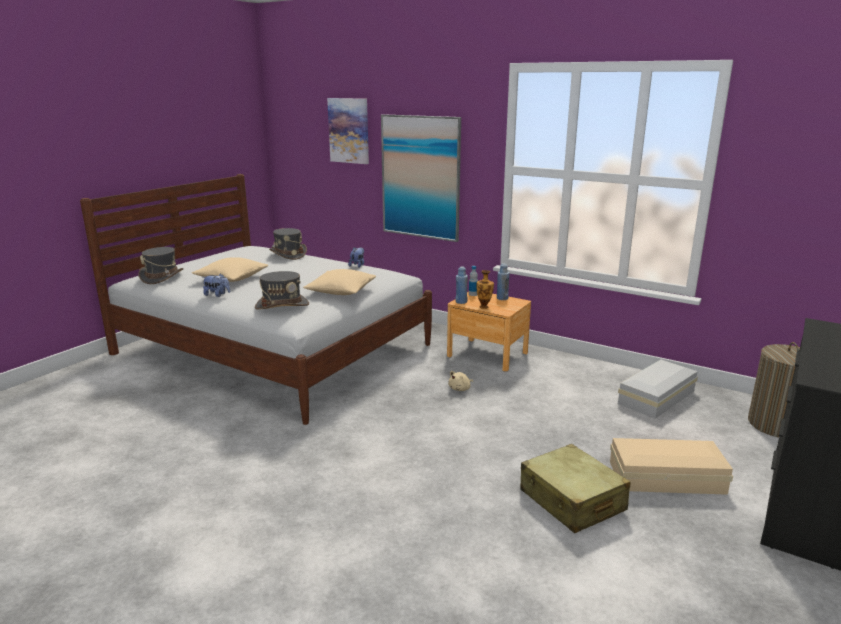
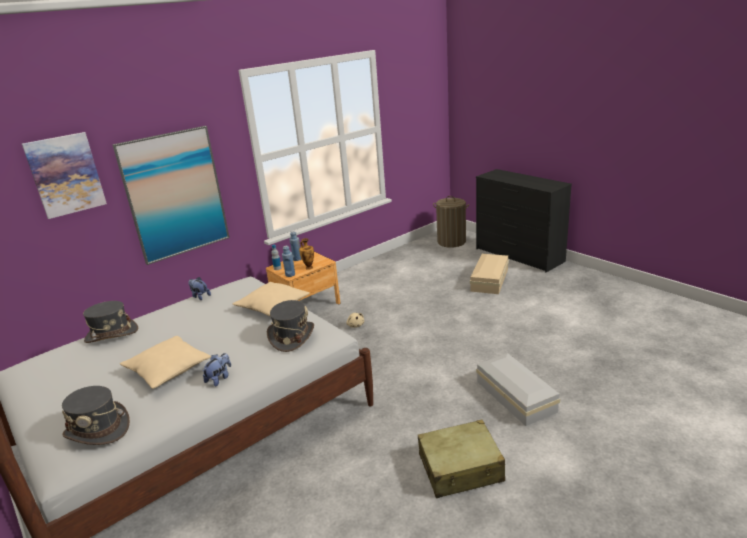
camera: 70 degrees left, 5 degrees up
beige suitcase [520,444,631,533] -> beige suitcase moved to [418,420,505,498]
white storage box [618,360,698,419] -> white storage box moved to [476,353,560,426]

